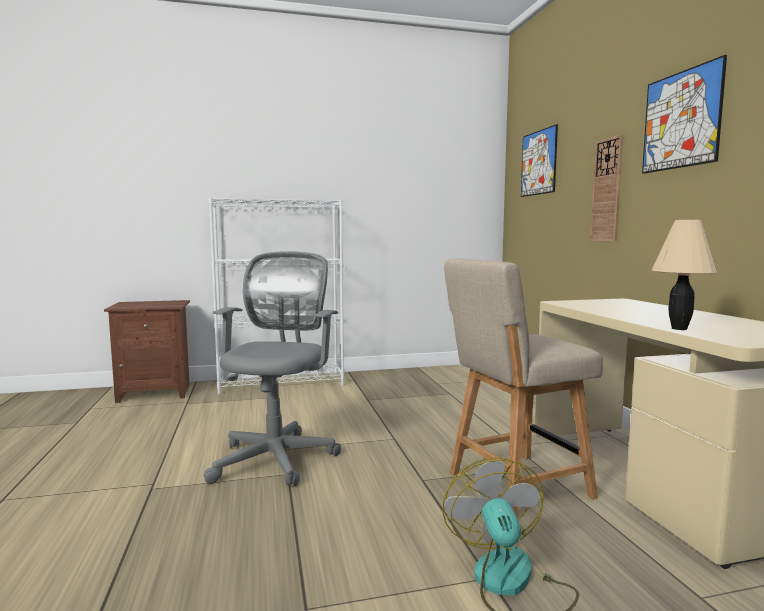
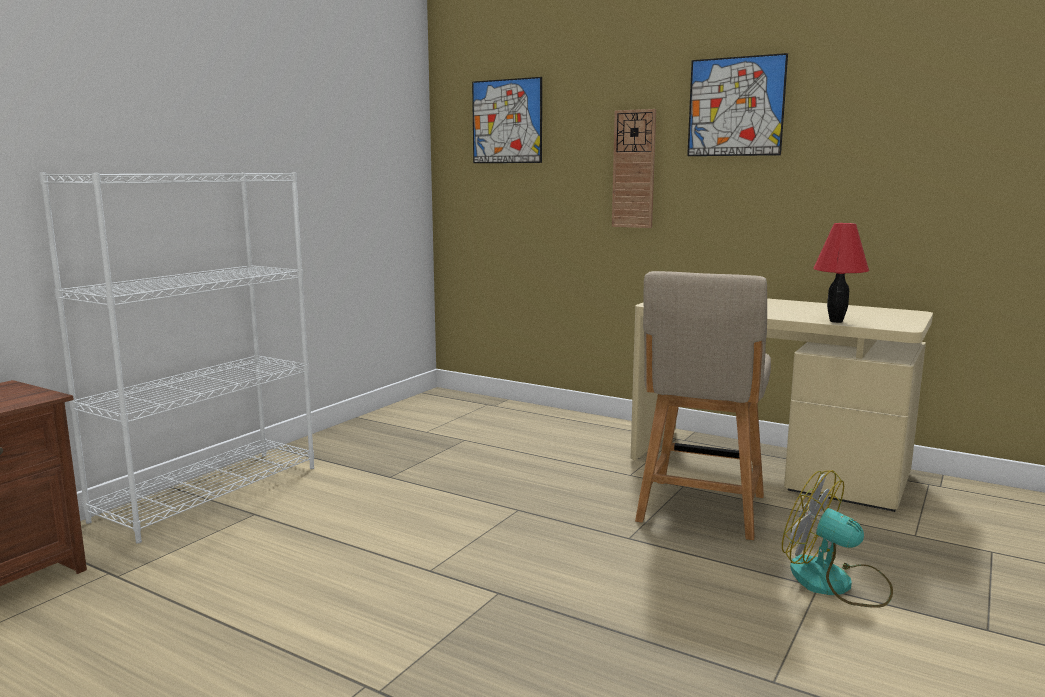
camera: 45 degrees left, 5 degrees up
grey office chair [204,251,341,486] -> none
beige table lamp [652,220,718,330] -> red table lamp [813,223,869,323]

